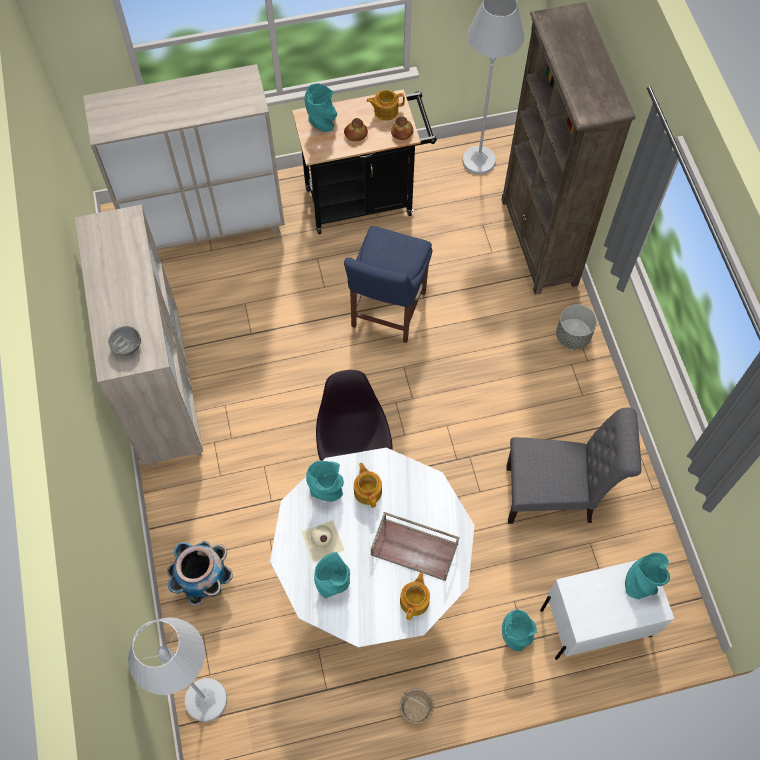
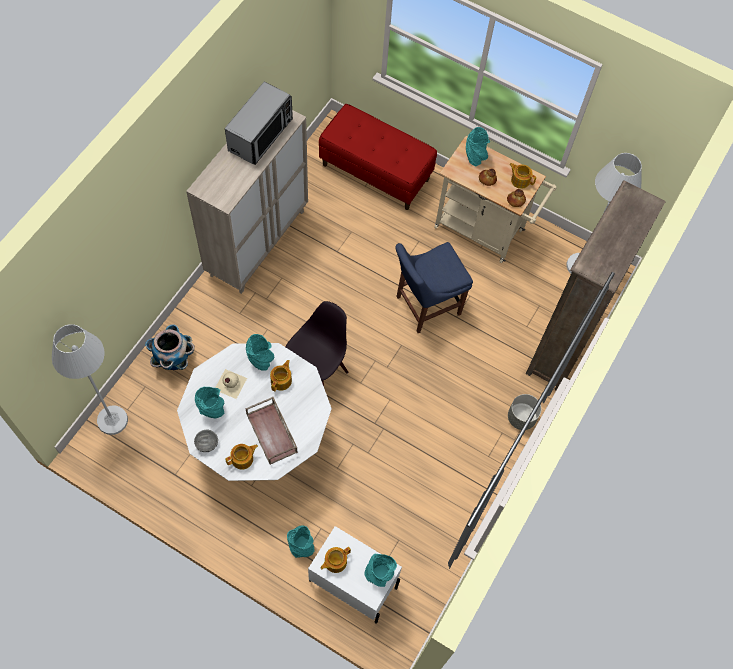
camera: 40 degrees right, 0 degrees up
beige cabinet [83,64,285,250] -> red bench [319,104,437,210]
grey bowl [108,326,141,356] -> grey bowl moved to [194,430,218,452]
black cart [292,89,437,234] -> beige cart [434,136,557,263]
basket [400,688,434,724] -> none
grey chair [506,408,641,524] -> none
none -> microwave [225,82,293,165]
none -> teapot [320,547,351,573]

